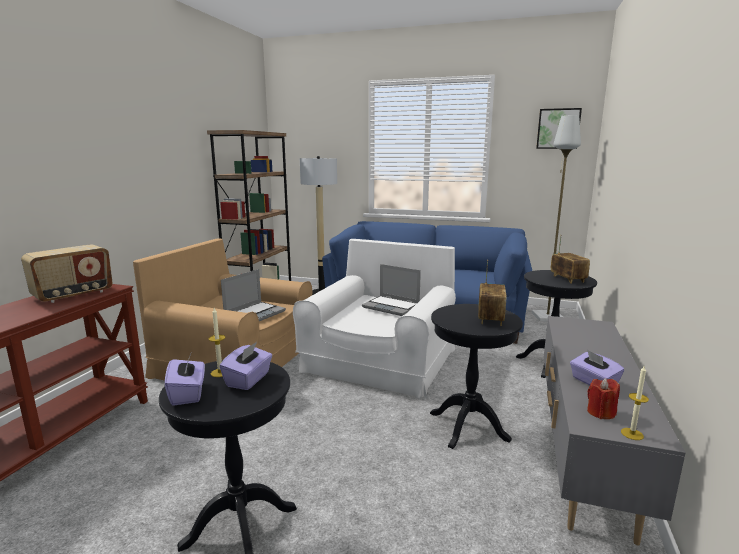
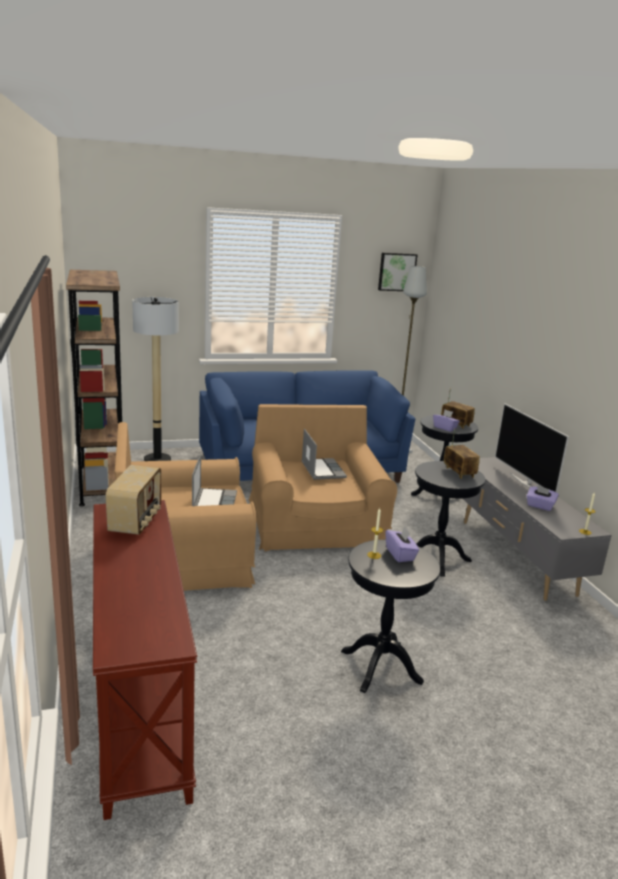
camera: 35 degrees left, 5 degrees up
purple tissue box [165,354,205,406] -> purple tissue box moved to [433,410,460,432]
white armchair [293,239,456,399] -> brown armchair [249,404,397,552]
laptop [362,264,421,316] -> laptop turned 105 degrees counterclockwise [302,429,347,480]
red candle [587,378,620,419] -> none
none -> television [495,403,569,492]

